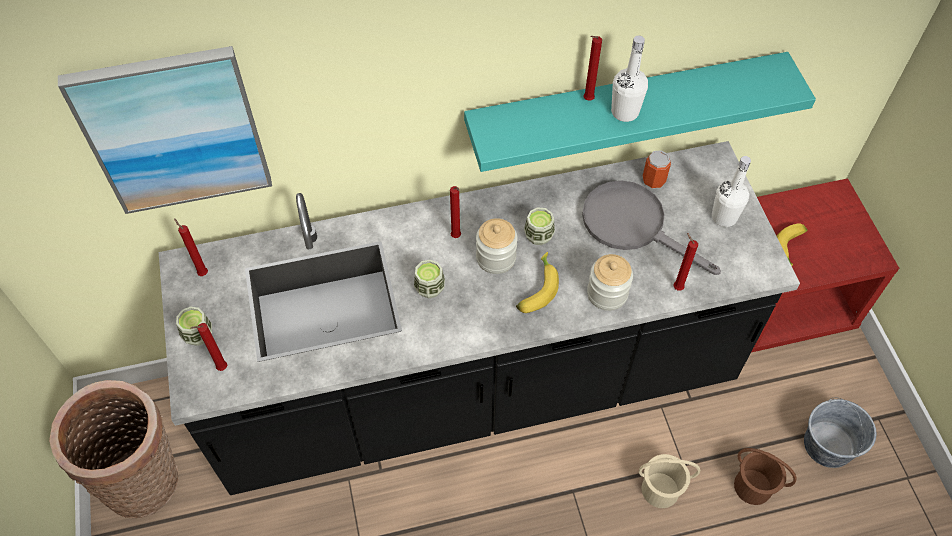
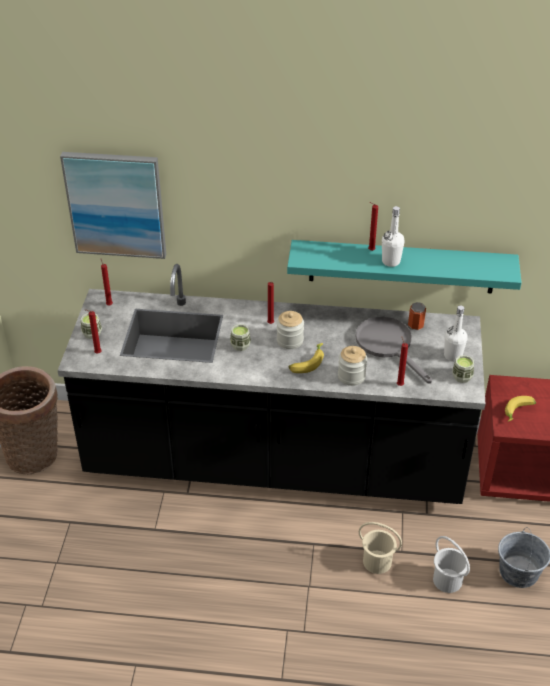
camera: 20 degrees right, 15 degrees down
cup [524,207,555,245] -> cup moved to [453,355,474,383]
brown bucket [734,448,796,505] -> white bucket [433,536,470,593]

